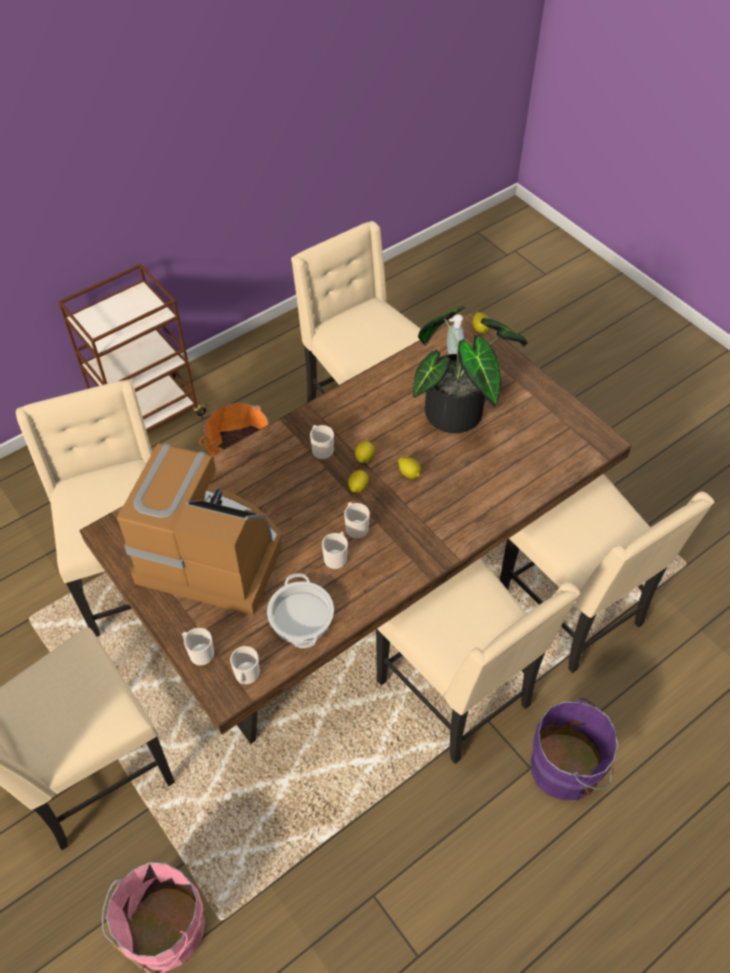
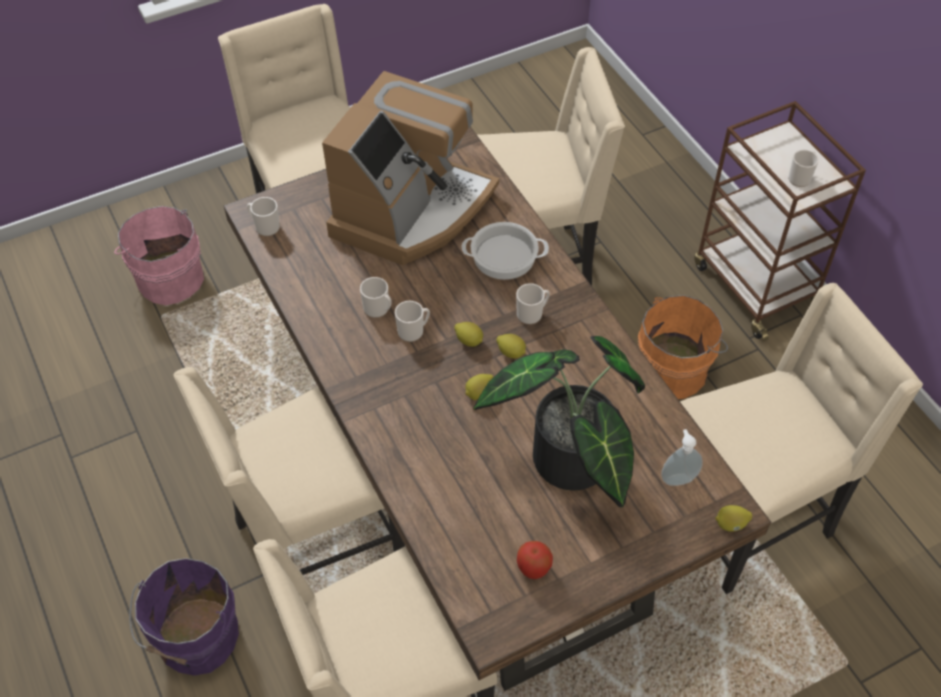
camera: 100 degrees right, 0 degrees up
mug [182,628,214,666] -> mug moved to [788,150,819,187]
cooking pot [267,573,334,648] -> cooking pot moved to [462,222,549,280]
none -> apple [517,541,553,579]

